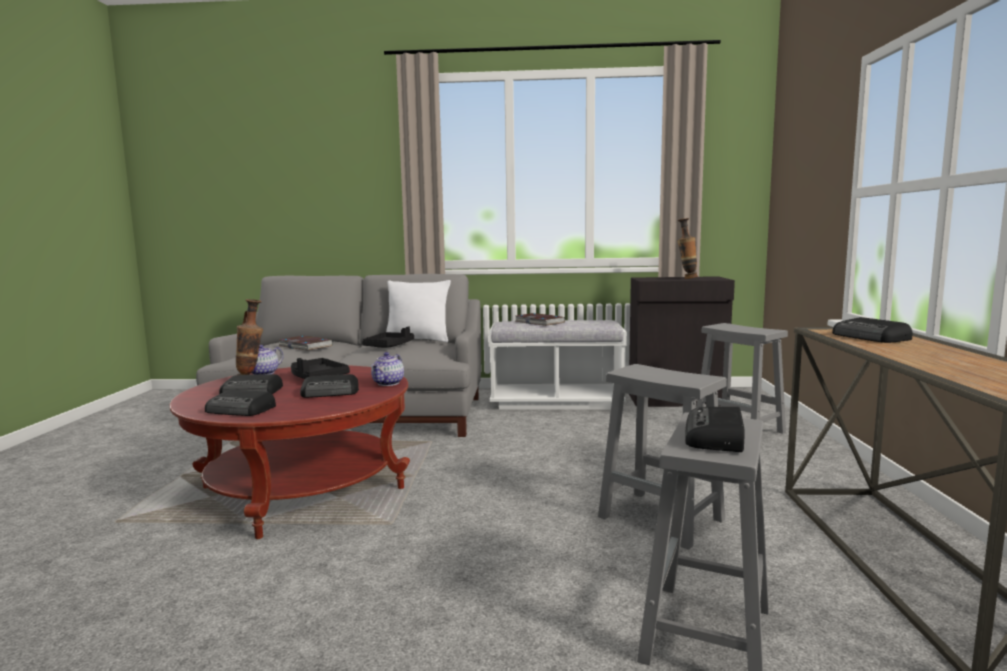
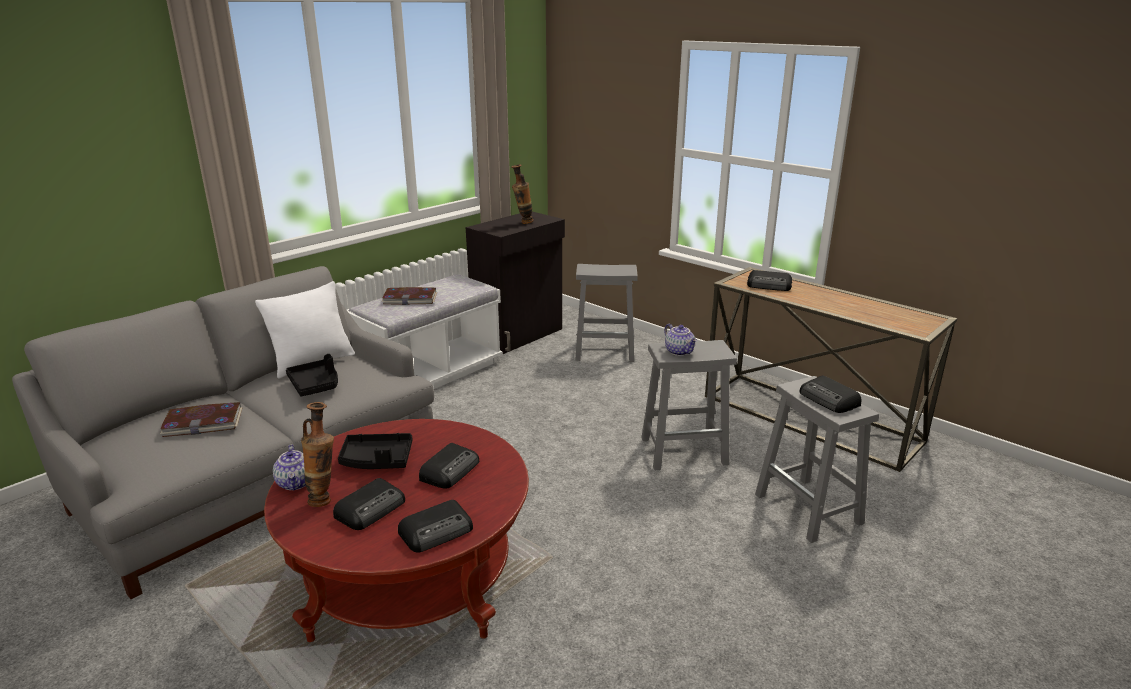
camera: 50 degrees left, 15 degrees up
teapot [371,352,404,386] -> teapot moved to [664,324,697,356]

